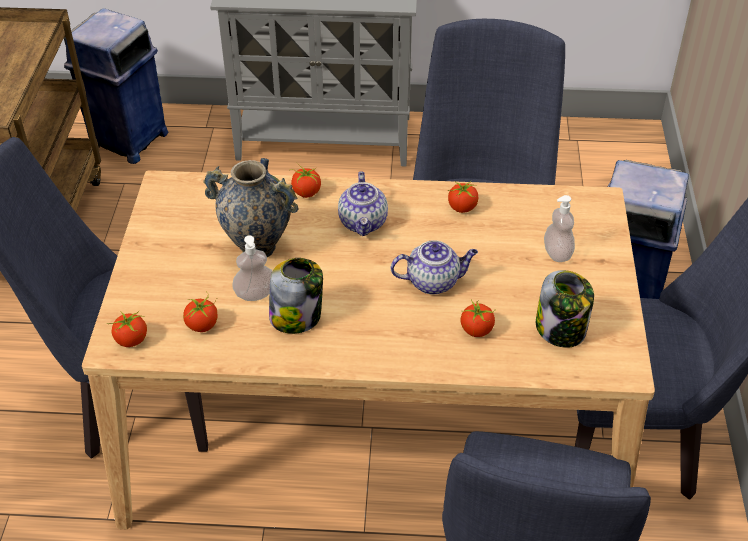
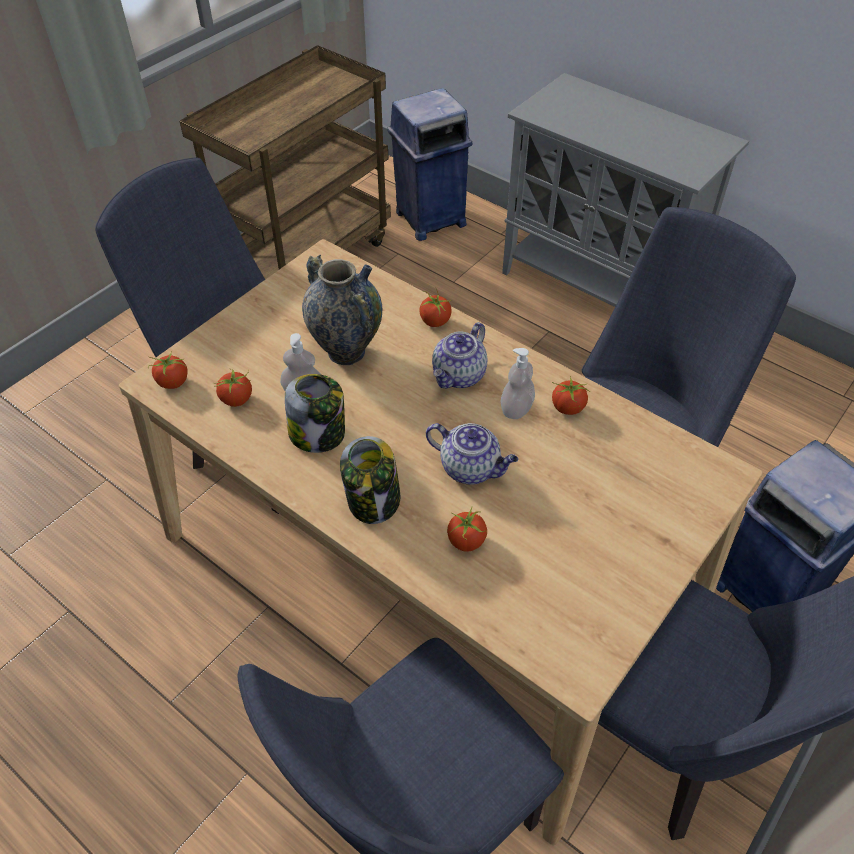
camera: 35 degrees right, 5 degrees up
jar [536,270,594,348] -> jar moved to [340,436,400,524]
soap dispenser [544,195,575,262] -> soap dispenser moved to [500,348,535,419]

